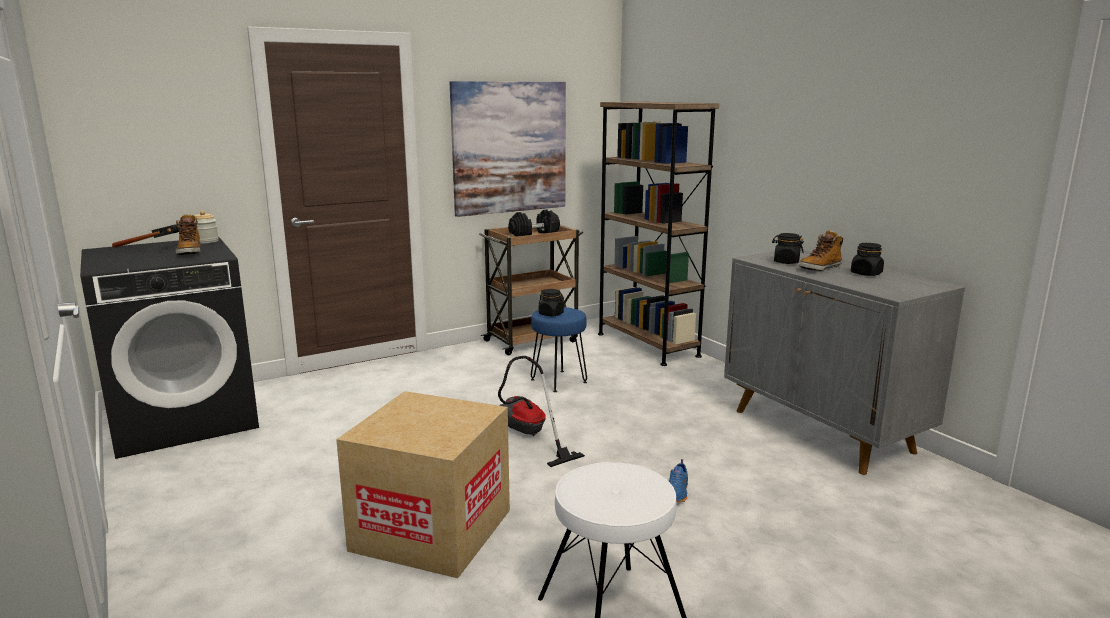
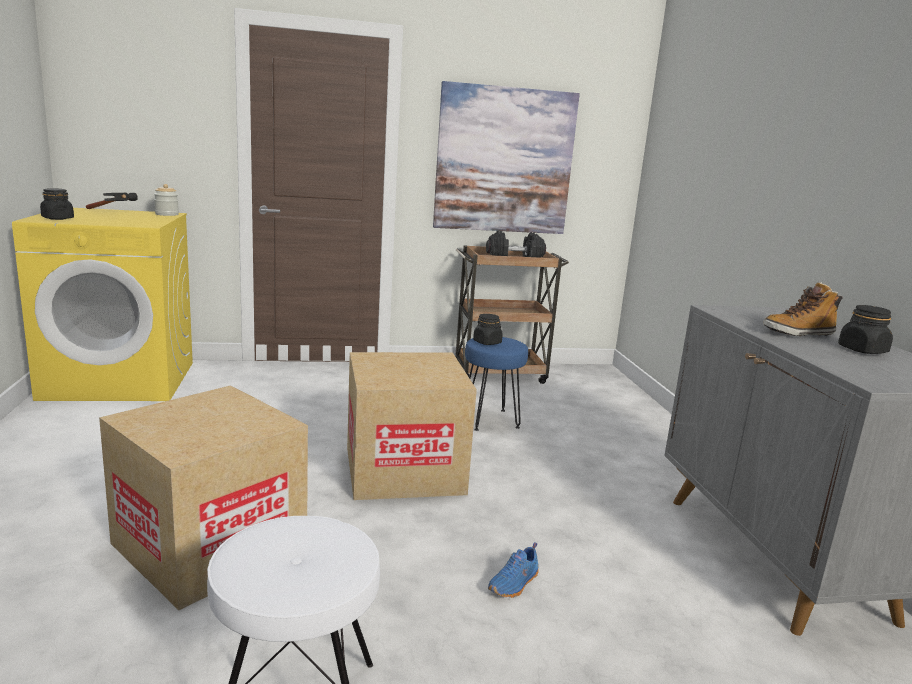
camera: 20 degrees right, 0 degrees up
black washing machine [80,237,259,459] -> yellow washing machine [12,208,193,401]
boot [176,214,201,255] -> none
vacuum cleaner [498,356,585,467] -> cardboard box [347,352,477,500]
brown bookcase [598,102,719,366] -> none
black jar [772,233,804,264] -> black jar moved to [40,188,74,220]

